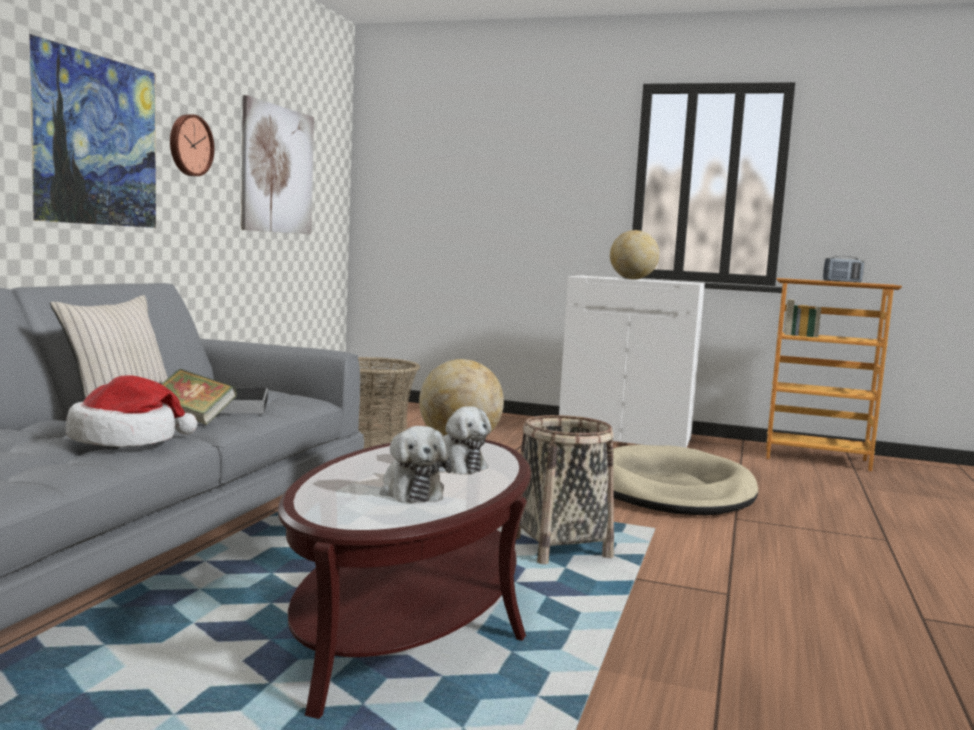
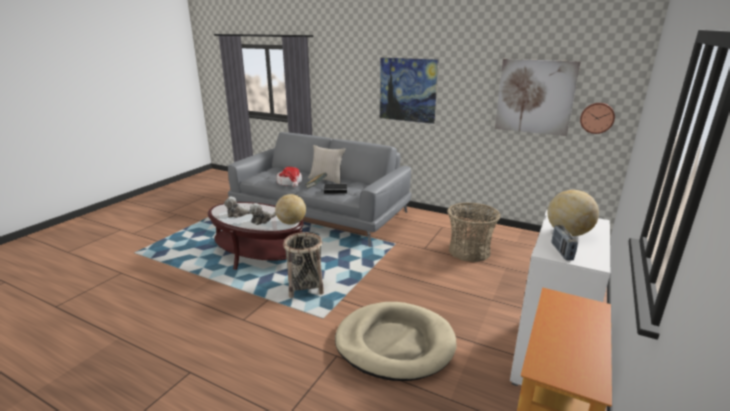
camera: 100 degrees right, 15 degrees up
wall clock [170,114,214,176] -> wall clock moved to [580,103,615,134]
radio [823,256,864,283] -> radio moved to [551,225,578,261]

